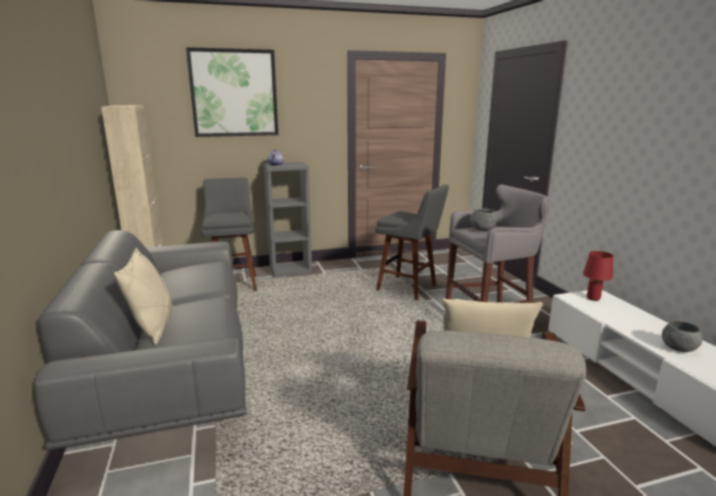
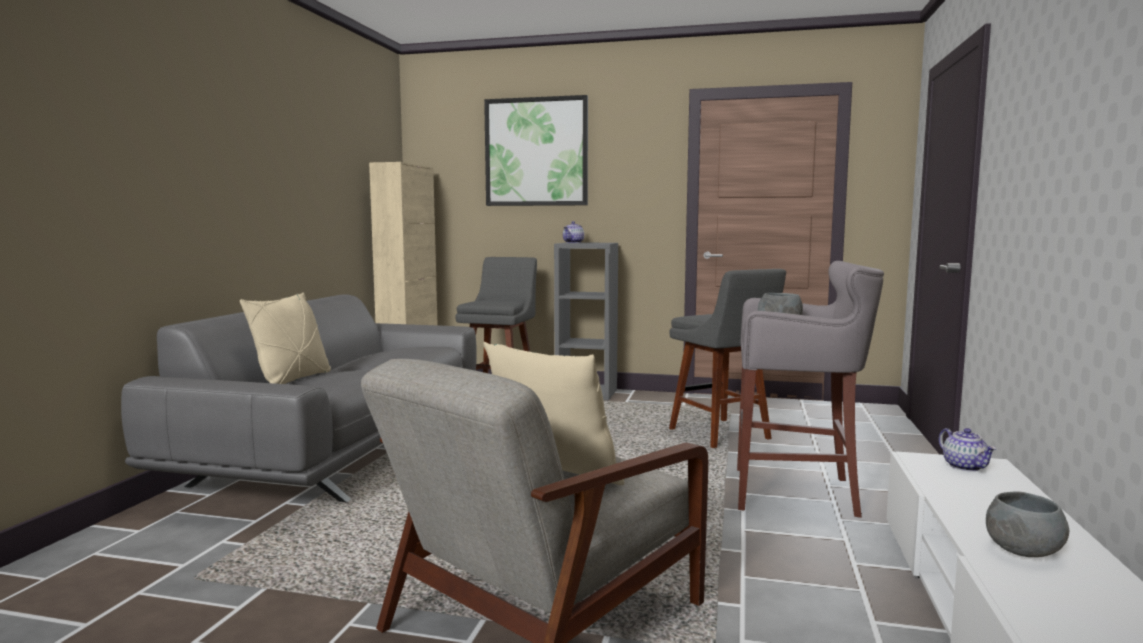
camera: 30 degrees right, 10 degrees down
red table lamp [583,251,613,301] -> teapot [939,428,996,471]

